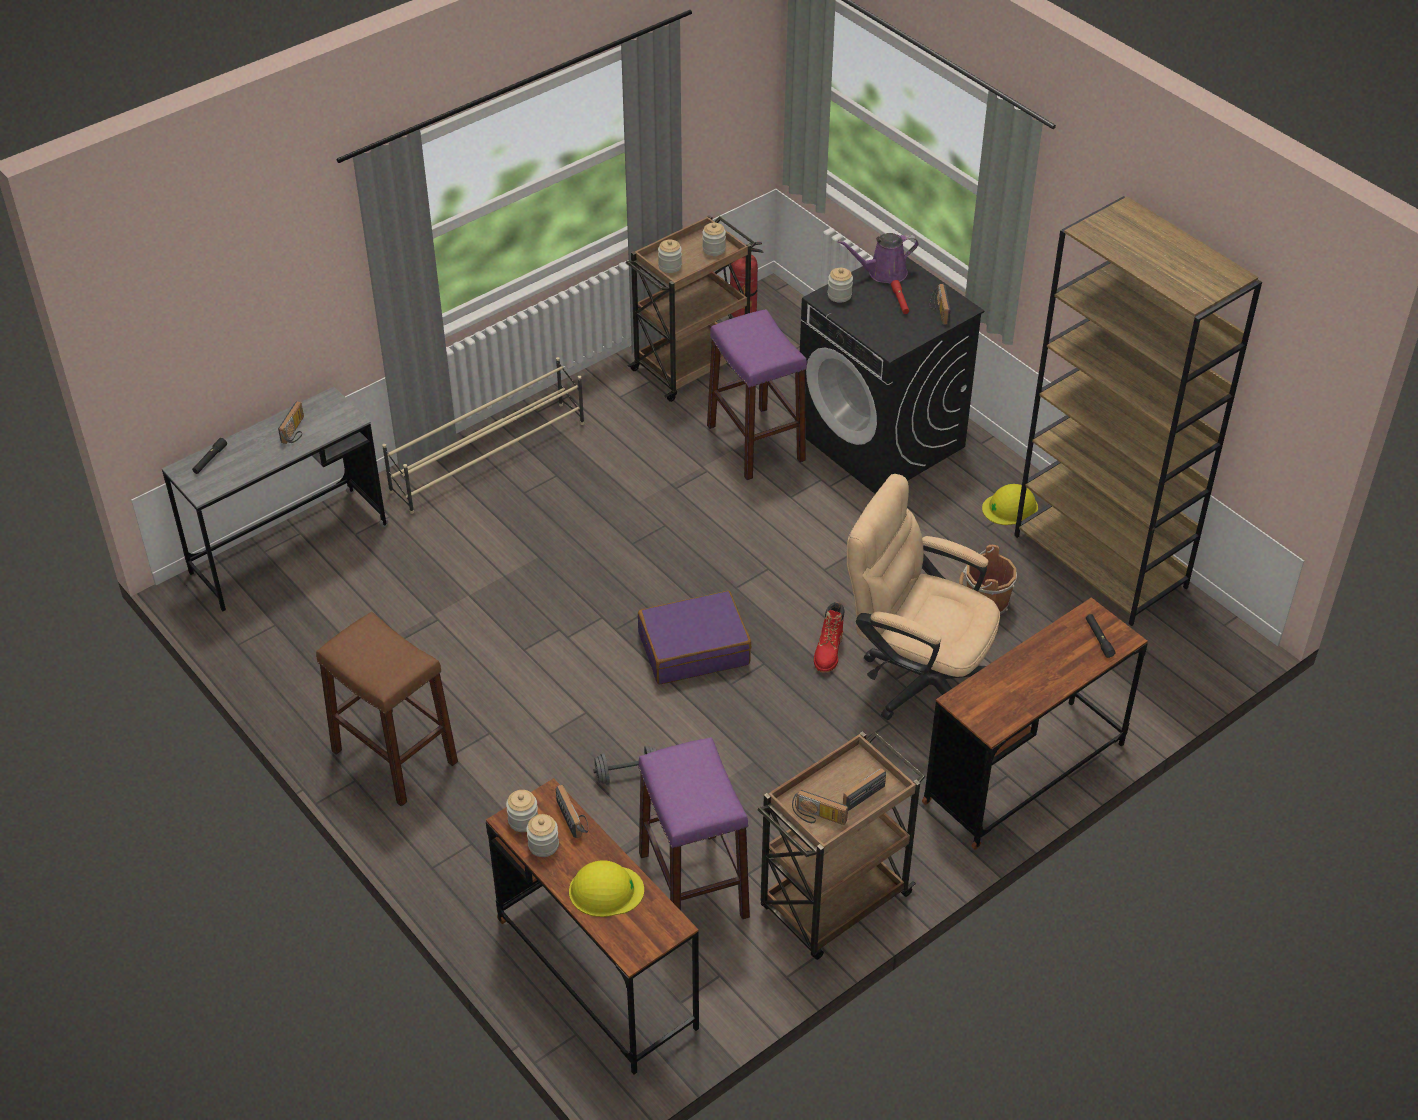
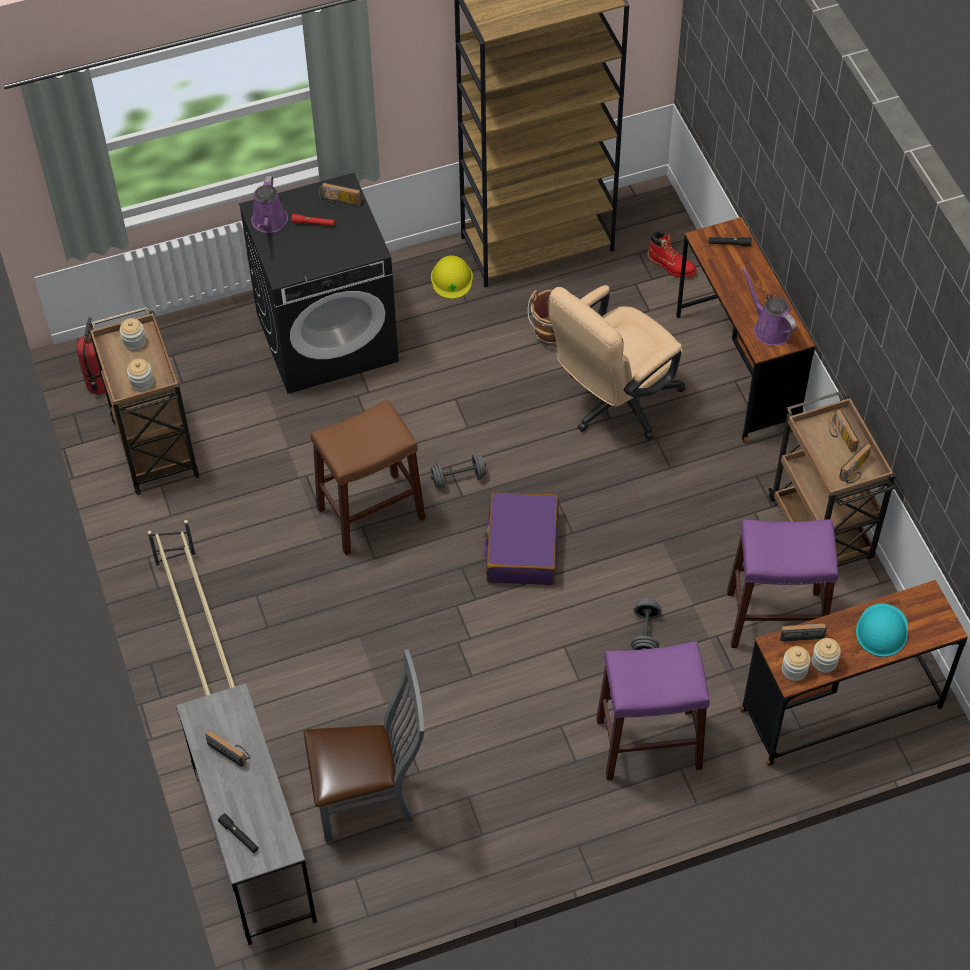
camera: 70 degrees left, 10 degrees up
brown stool [316,612,458,807] -> brown stool moved to [311,399,425,555]
yellow hard hat [569,860,644,917] -> turquoise hard hat [856,603,908,657]
purple stool [707,309,807,480] -> purple stool moved to [596,641,710,780]
red boot [814,602,844,673] -> red boot moved to [647,230,697,278]
jar [828,268,853,303] -> none
none -> grey chair [304,649,425,842]
none -> grey dumbbell [431,454,486,489]
none -> purple watering can [742,267,797,346]

